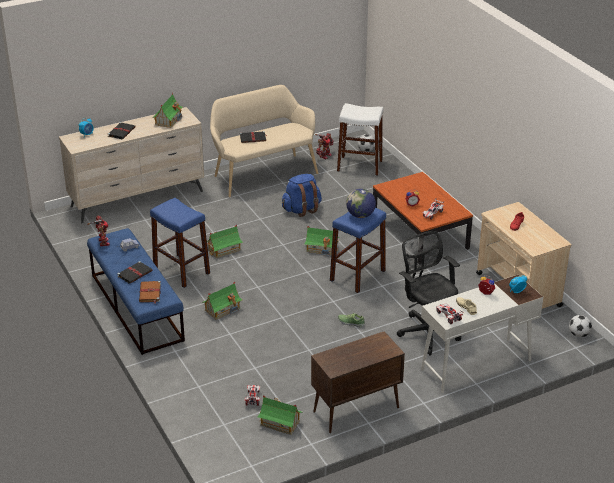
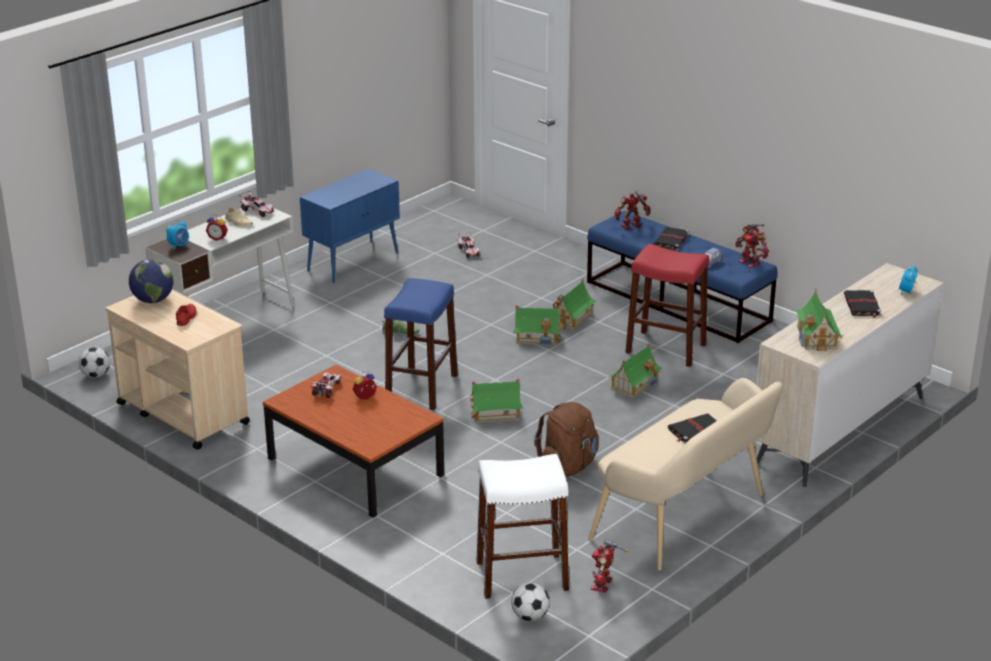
camera: 160 degrees right, 5 degrees down
brown book [139,281,161,304] -> toy robot [614,191,651,230]
blue stool [150,198,210,288] -> red stool [625,244,709,367]
toy house [257,395,302,435] -> toy house moved to [513,305,561,346]
blue backpack [282,174,322,217] -> brown backpack [534,402,599,477]
brown cabinet [311,331,405,433] -> blue cabinet [300,169,400,283]
globe [346,189,376,218] -> globe moved to [129,259,173,303]
black office chair [397,231,461,356] -> none

